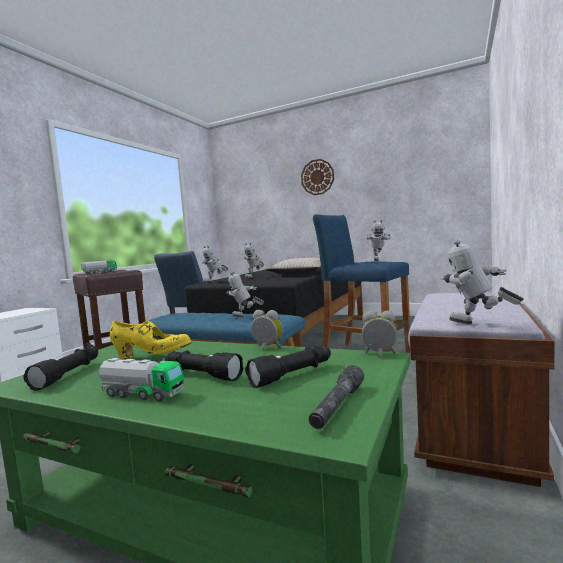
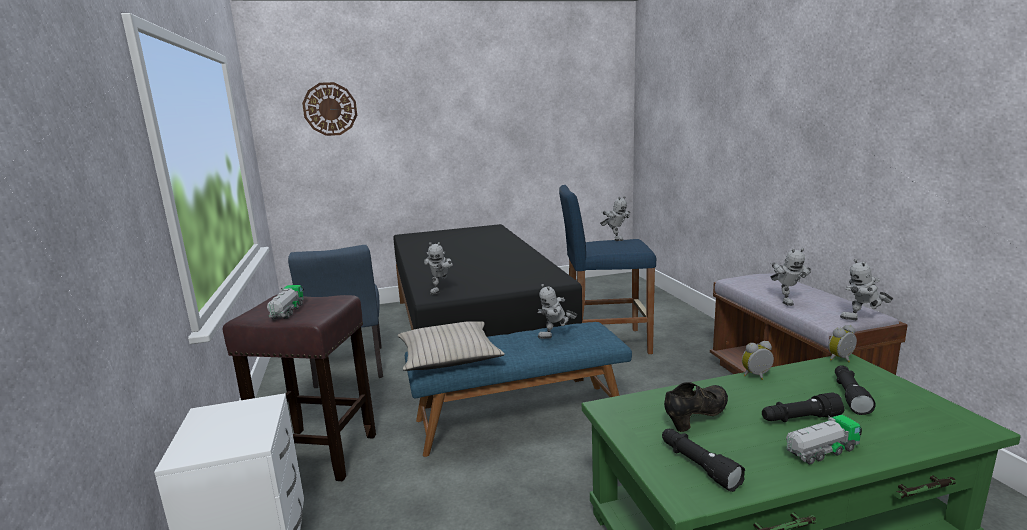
camera: 40 degrees left, 10 degrees up
yellow shoe [110,320,191,359] -> black shoe [664,382,728,432]
toy robot [244,243,264,278] -> toy robot moved to [770,248,811,306]
beige pillow [265,258,321,275] -> beige pillow moved to [398,321,505,371]
wall clock [301,159,334,195] -> wall clock moved to [302,82,357,136]
grey flashlight [309,365,364,429] -> none

